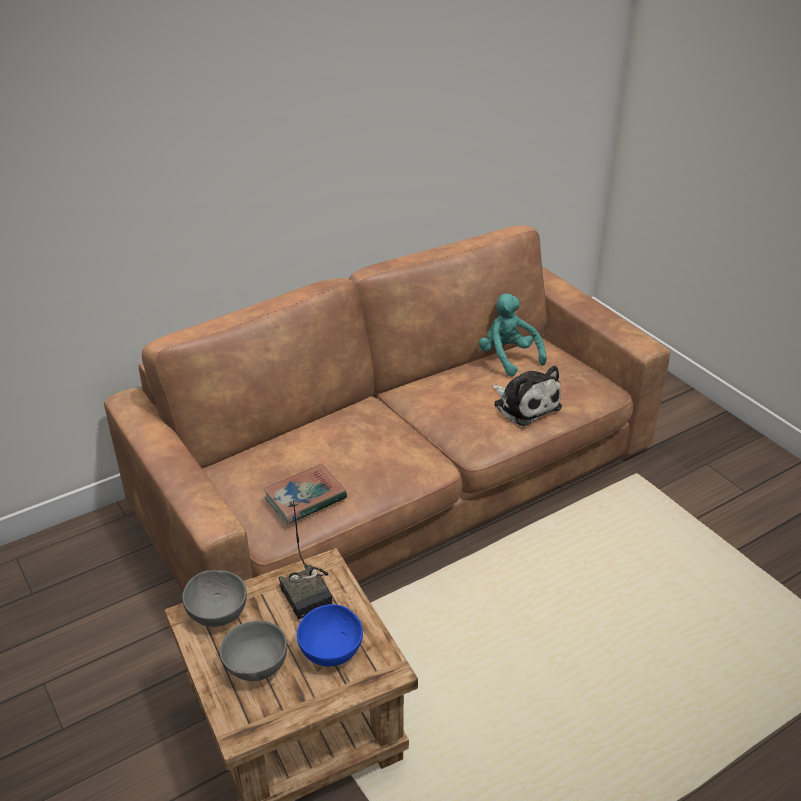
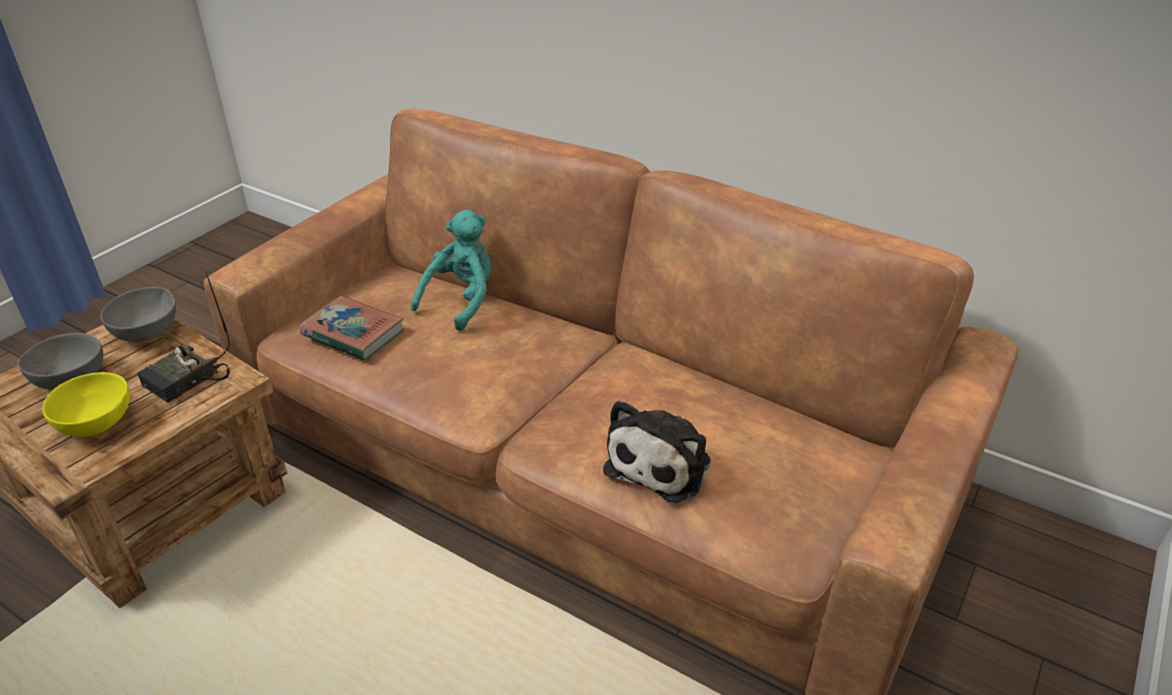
camera: 65 degrees right, 0 degrees up
blue bowl [297,604,363,666] -> yellow bowl [43,372,130,437]
turquoise plush toy [479,293,547,377] -> turquoise plush toy moved to [411,209,492,331]

